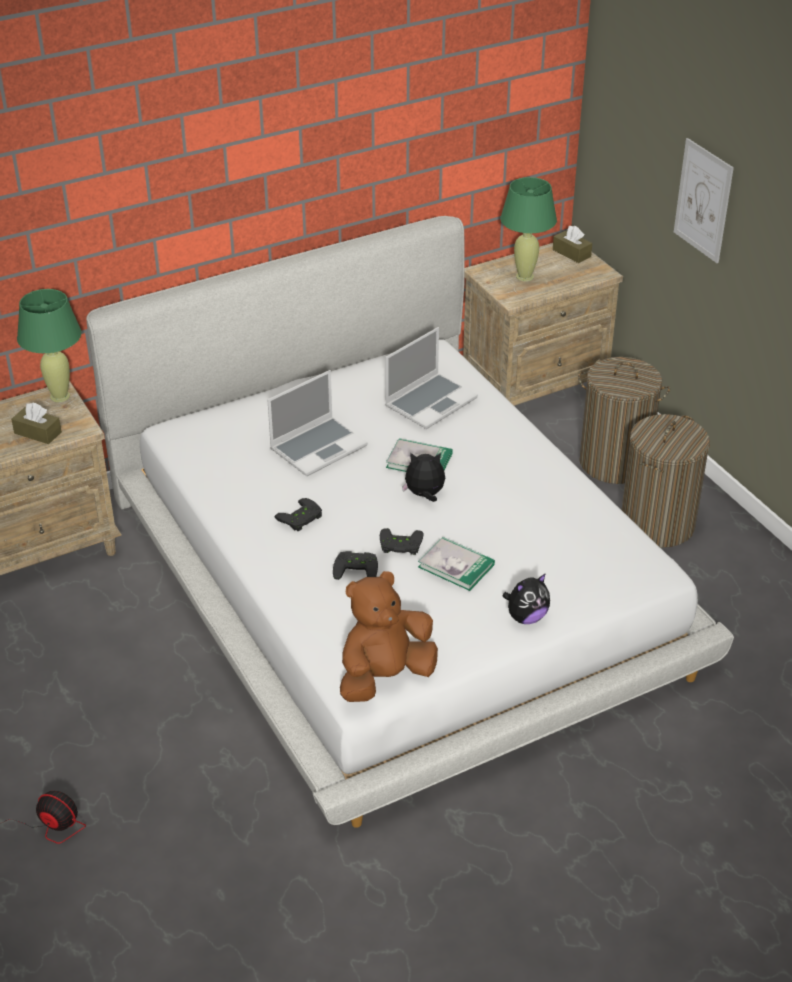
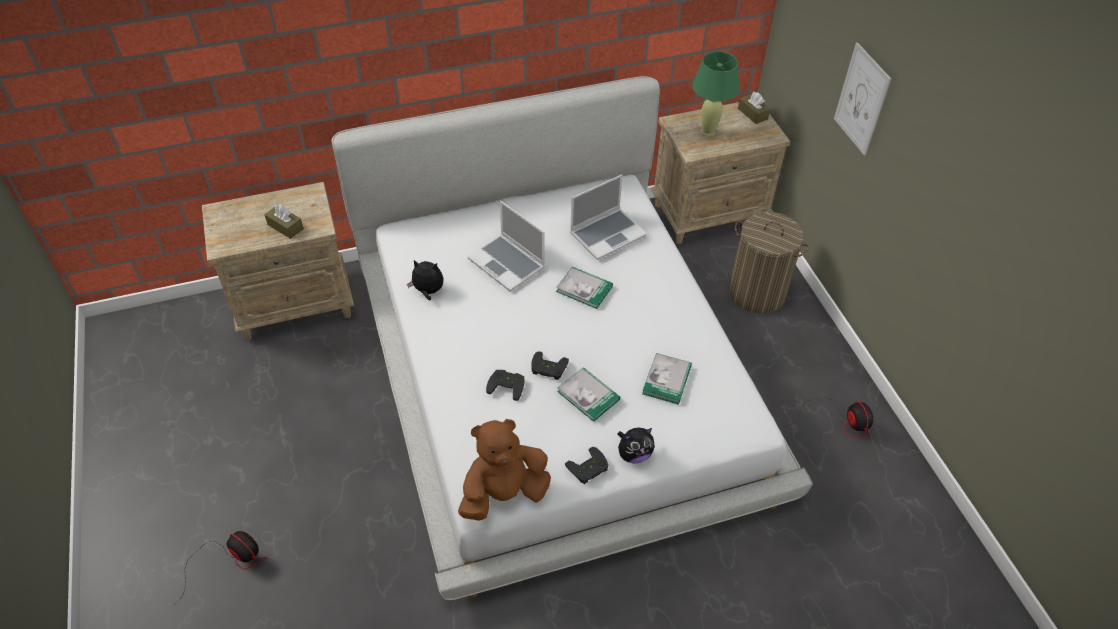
camera: 10 degrees right, 10 degrees up
green table lamp [17,289,82,402] -> none
laptop [267,370,368,476] -> laptop turned 75 degrees clockwise [468,200,545,291]
black game controller [275,498,322,531] -> black game controller moved to [565,447,608,484]
plush toy [402,453,445,502] -> plush toy moved to [407,260,443,300]
laundry basket [622,414,710,548] -> none
none -> book [642,353,692,404]
none -> fan [783,398,873,438]

